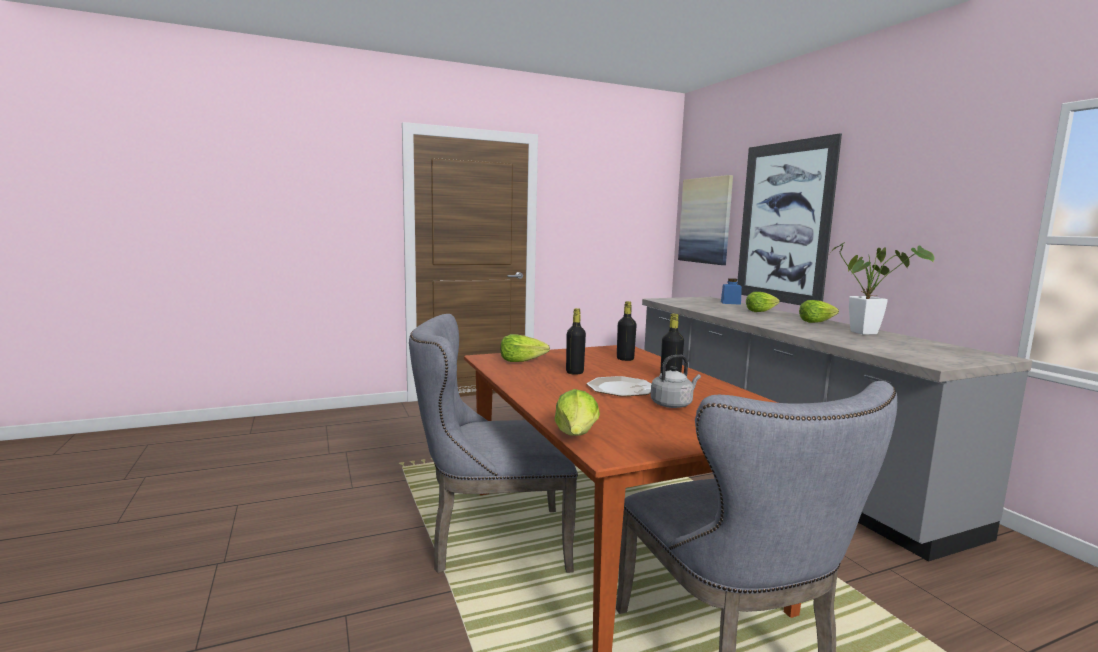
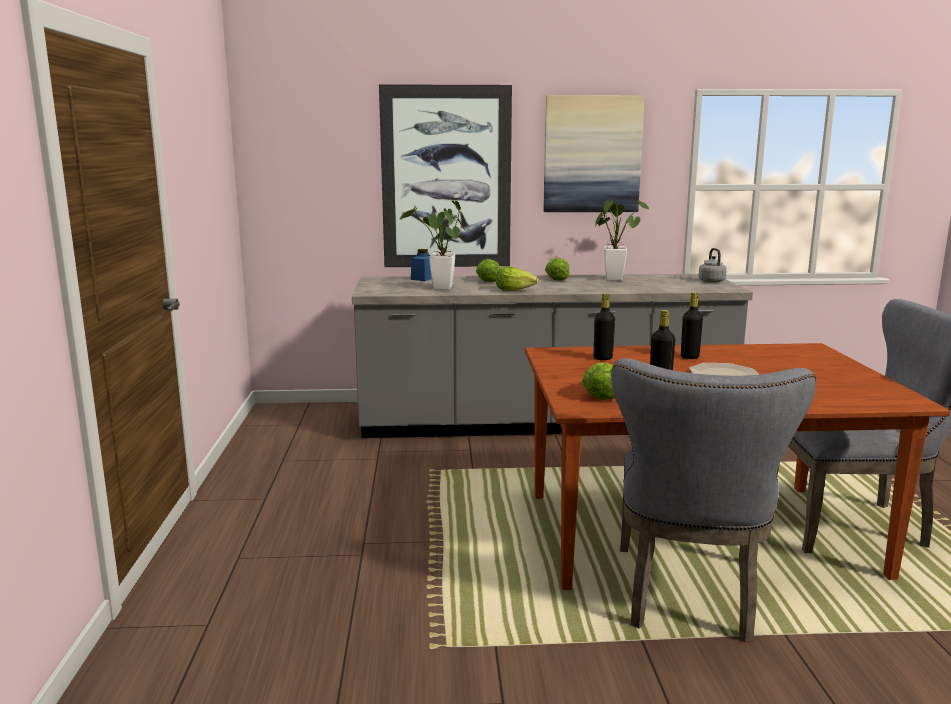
camera: 70 degrees left, 5 degrees up
lettuce [555,389,600,436] -> lettuce moved to [496,266,539,291]
grey kettle [651,355,701,408] -> grey kettle moved to [698,248,727,283]
picture [678,175,733,265] -> picture moved to [543,95,645,212]
none -> potted plant [400,200,465,290]

